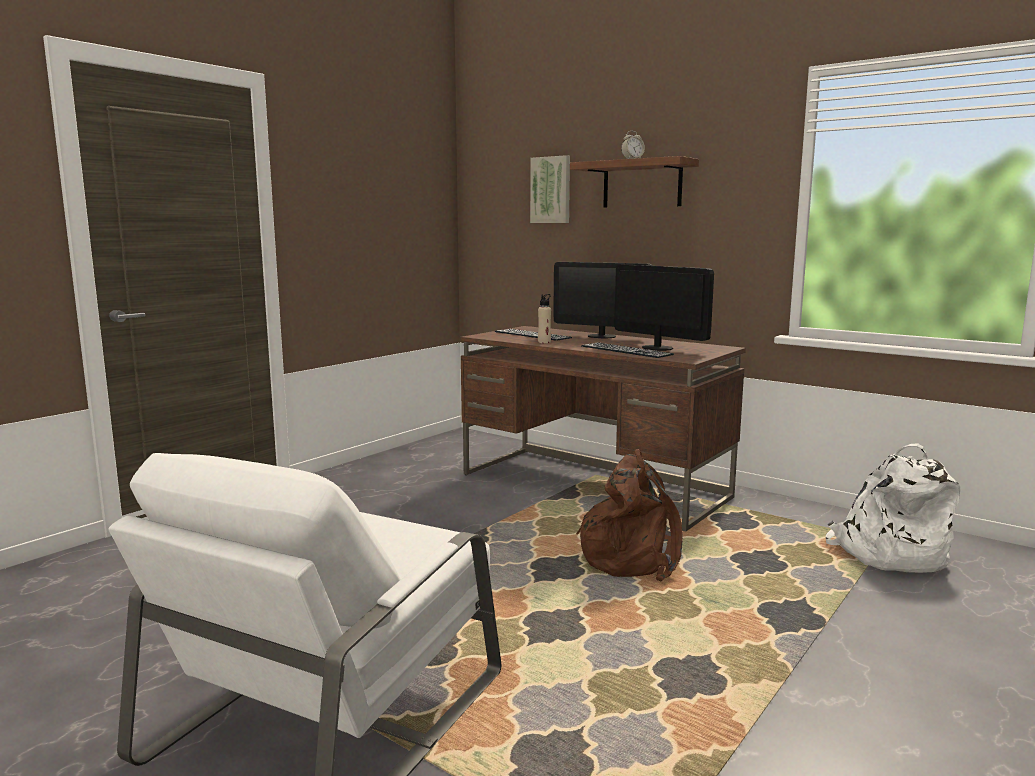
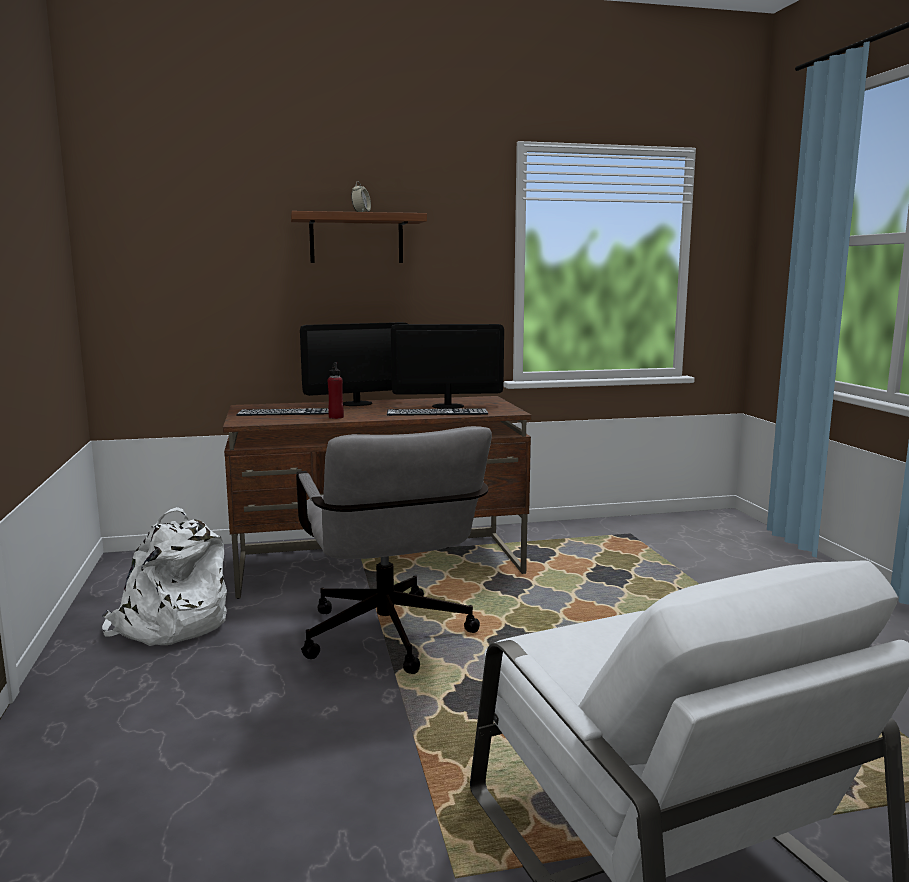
camera: 50 degrees left, 0 degrees up
picture [530,155,570,223] -> none
beige bottle [538,294,551,343] -> red bottle [328,362,344,419]
brown backpack [576,449,683,581] -> none
white backpack [826,443,961,573] -> white backpack moved to [102,507,227,646]
none -> grey office chair [296,426,492,674]

